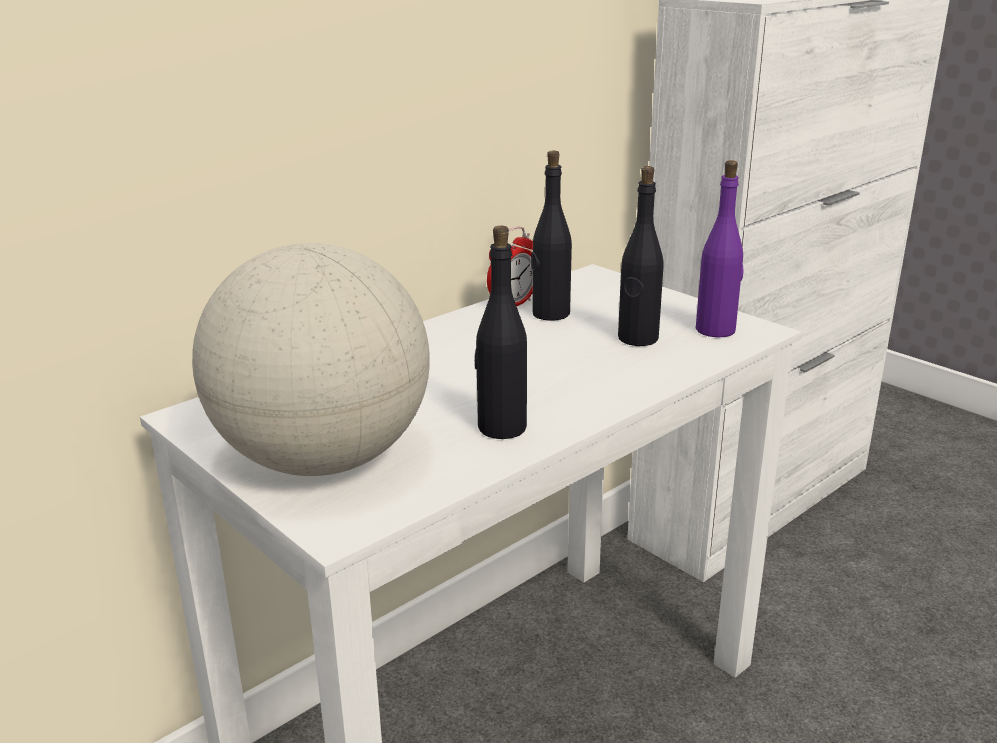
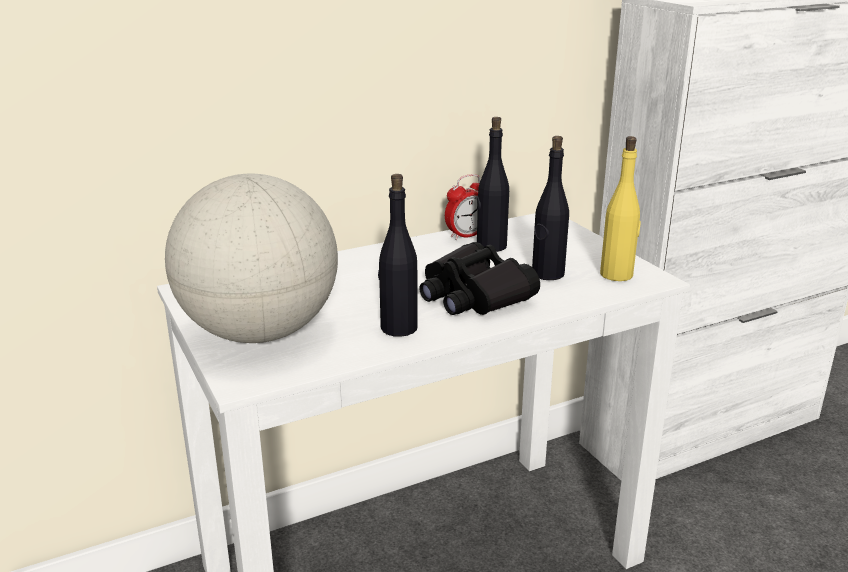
camera: 15 degrees right, 0 degrees up
purple bottle [696,160,743,338] -> yellow bottle [600,136,641,281]
none -> black binoculars [419,242,540,315]

